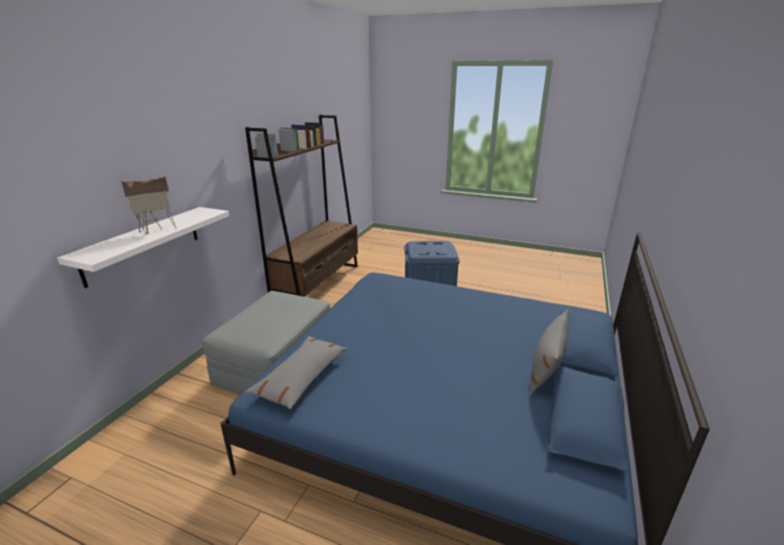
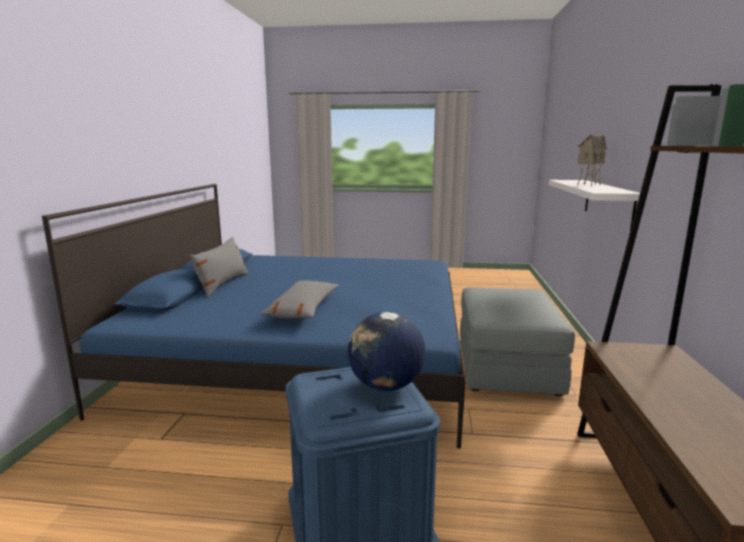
camera: 165 degrees right, 10 degrees down
grey pillow [245,336,347,409] -> grey pillow moved to [261,280,339,318]
none -> globe [348,312,425,391]

